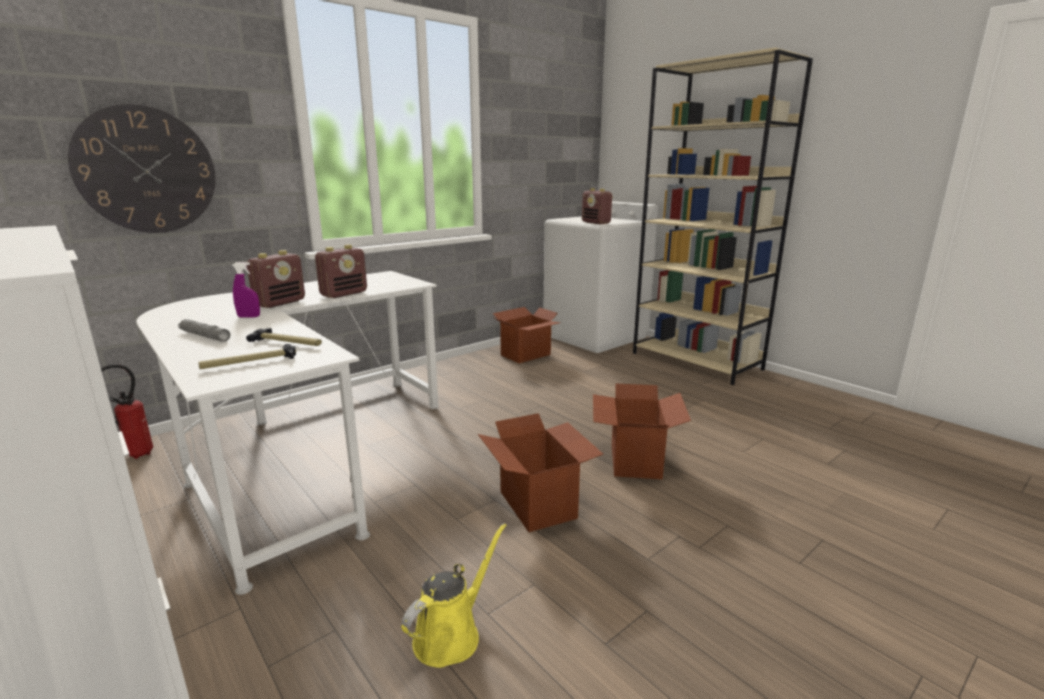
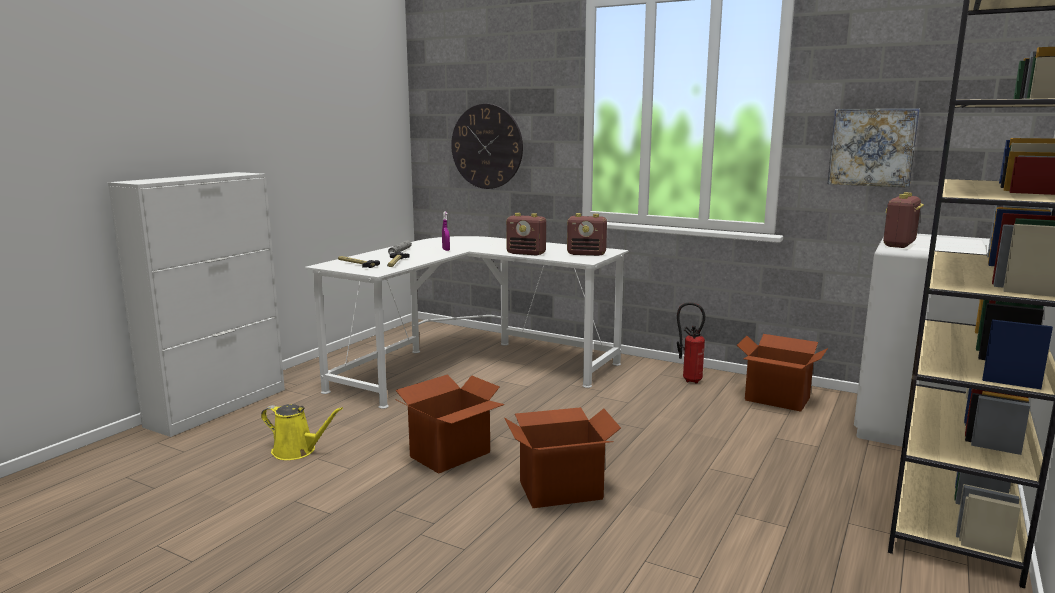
camera: 70 degrees right, 5 degrees down
fire extinguisher [101,364,153,459] -> fire extinguisher moved to [677,302,705,383]
radio [247,250,305,308] -> radio moved to [567,213,607,256]
none -> picture [828,109,920,188]

